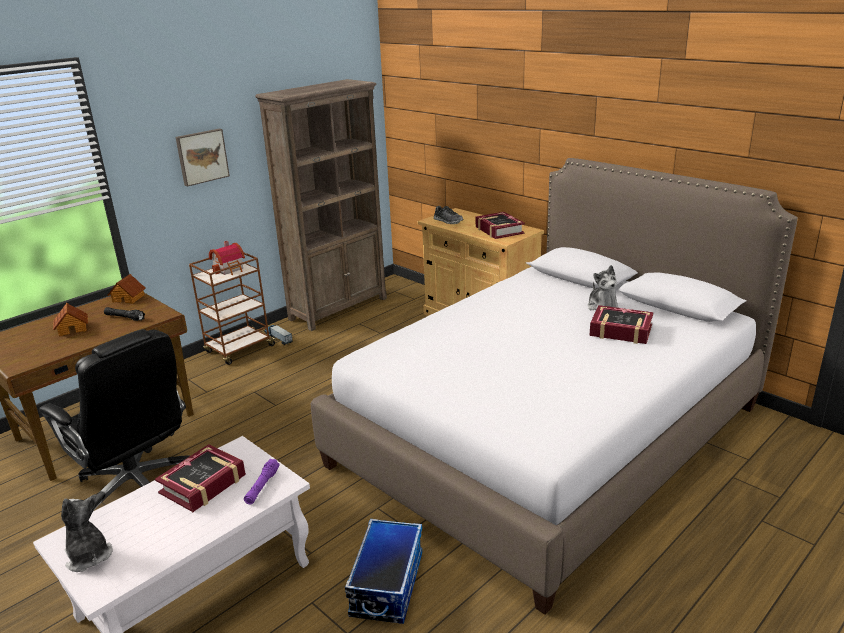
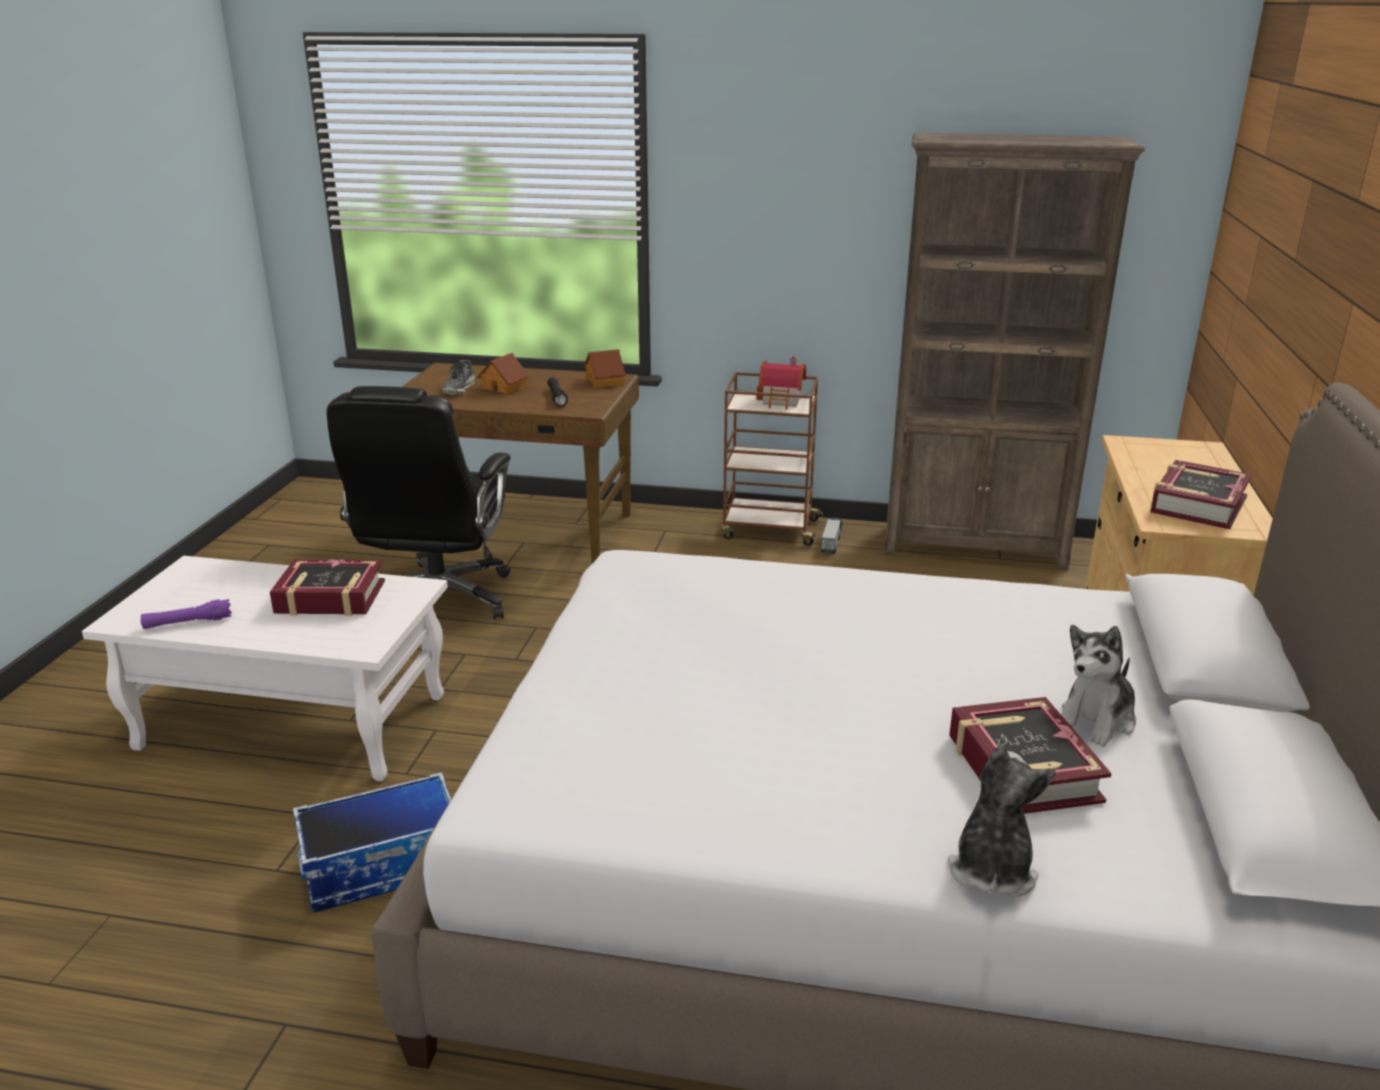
camera: 55 degrees right, 0 degrees up
plush toy [61,494,113,572] -> plush toy moved to [948,745,1056,897]
picture [176,129,230,187] -> none
purple flashlight [244,459,280,505] -> purple flashlight moved to [141,599,232,629]
shoe [433,206,463,224] -> shoe moved to [442,360,475,395]

